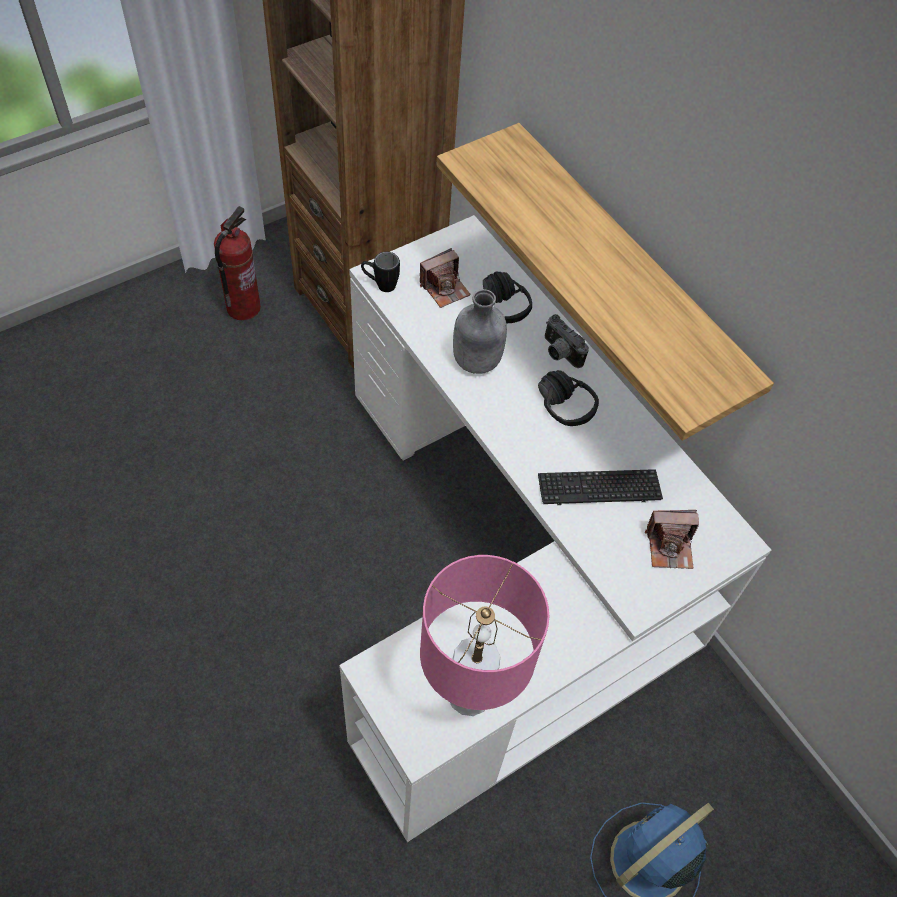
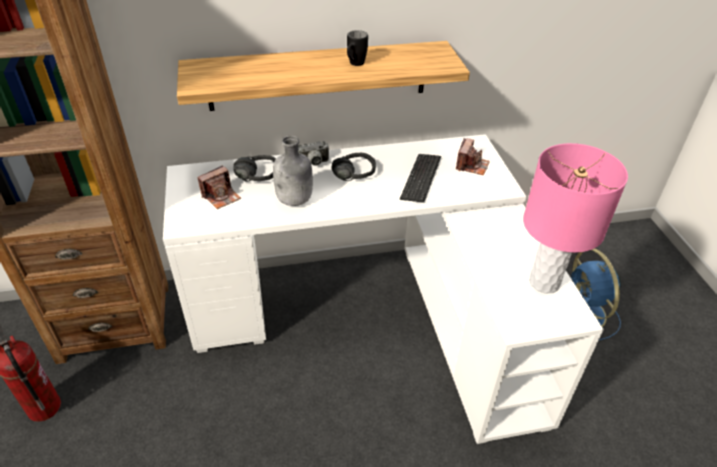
camera: 65 degrees left, 15 degrees down
black mug [361,252,400,292] -> black mug moved to [347,30,368,66]
camera [420,248,471,308] -> camera turned 60 degrees clockwise [197,165,241,209]

